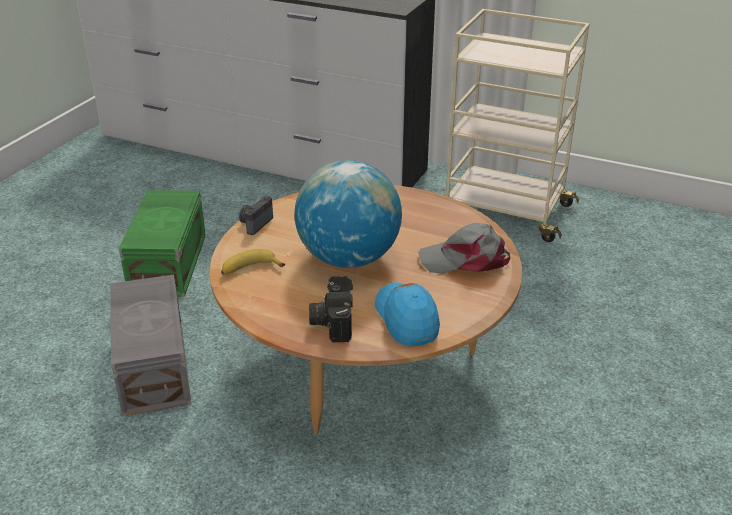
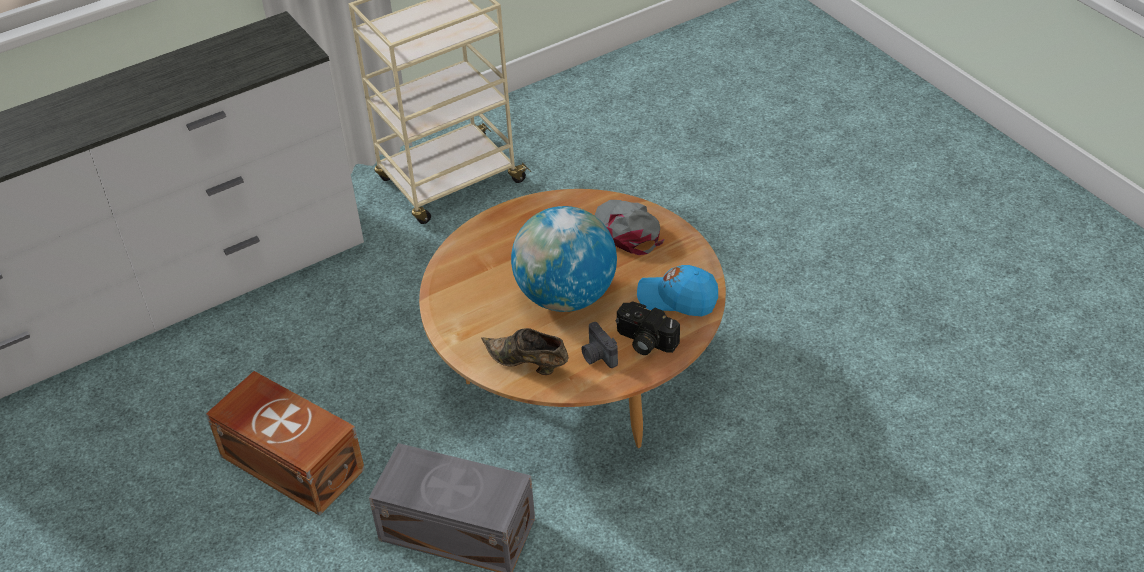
camera: 55 degrees left, 10 degrees up
green storage box [119,190,206,297] -> brown storage box [206,371,365,516]
banana [221,249,285,275] -> brown shoe [481,328,569,375]
camera [239,196,273,235] -> camera moved to [581,322,618,368]
grey cap [418,223,510,274] -> grey cap turned 120 degrees clockwise [594,200,664,255]

